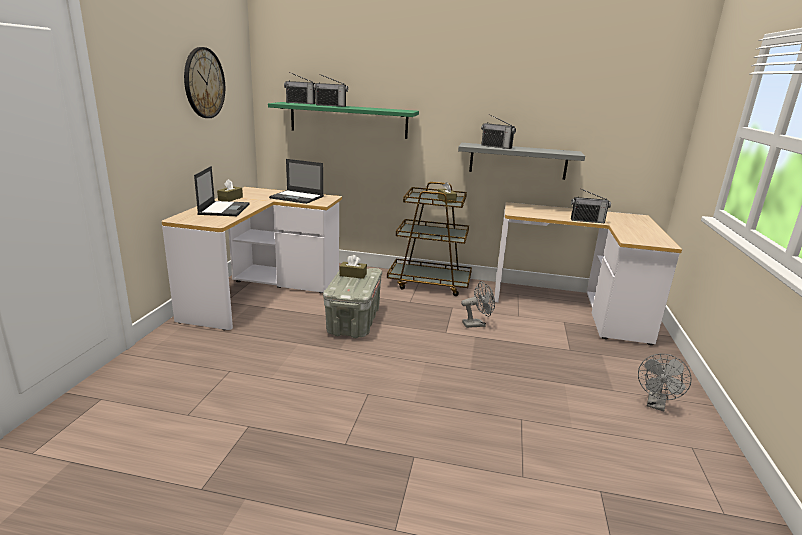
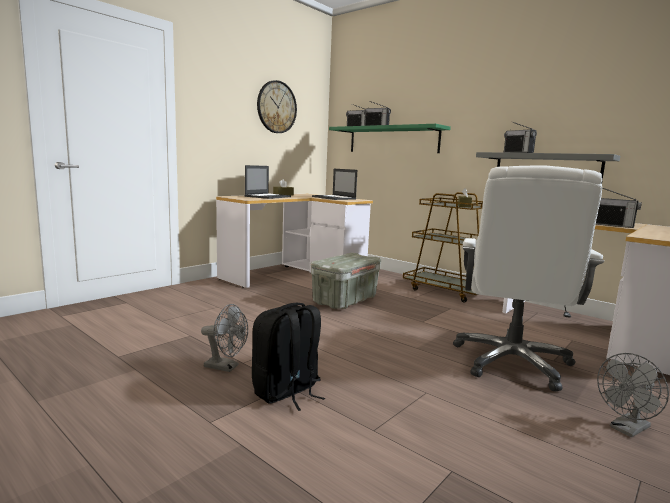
camera: 30 degrees right, 10 degrees down
brown tissue box [340,255,367,279] -> none
grey fan [461,281,495,328] -> grey fan moved to [201,304,248,372]
none -> black backpack [252,303,325,411]
none -> white office chair [453,165,604,391]

